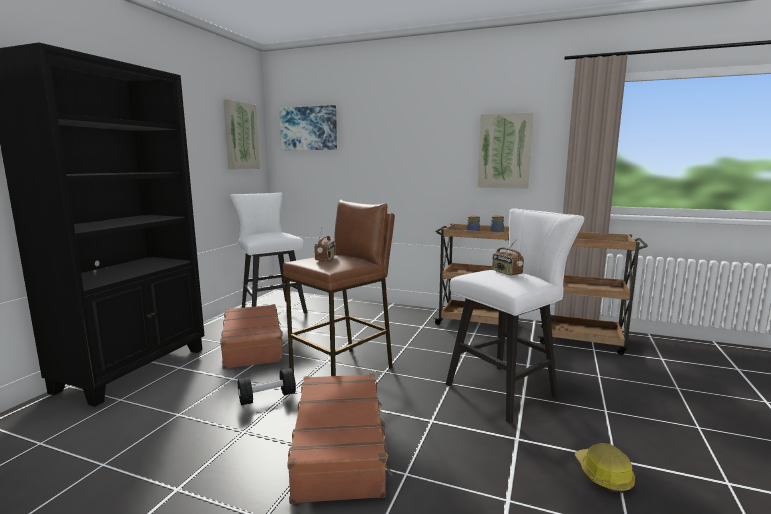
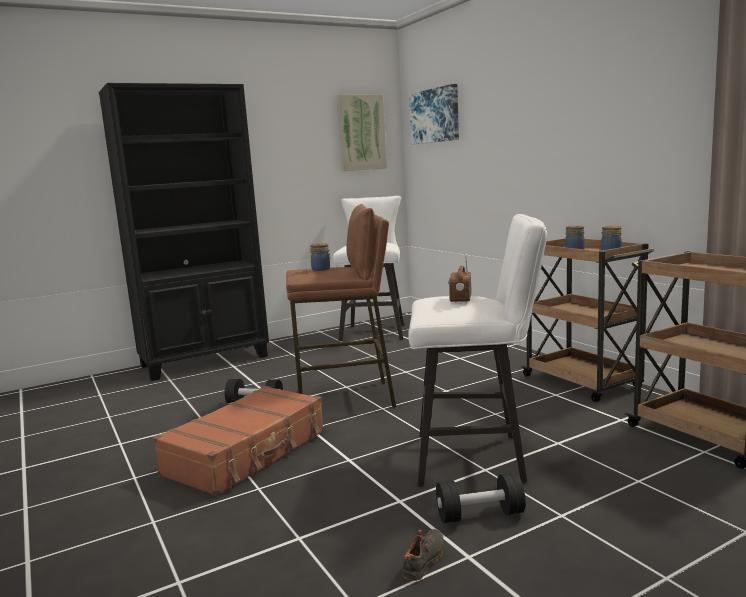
camera: 40 degrees right, 0 degrees up
brown suitcase [220,304,287,369] -> none
radio [314,228,336,261] -> jar [310,243,330,271]
picture [478,112,533,189] -> none
hard hat [574,443,635,493] -> black shoe [402,529,444,581]
none -> black dumbbell [436,473,526,523]

